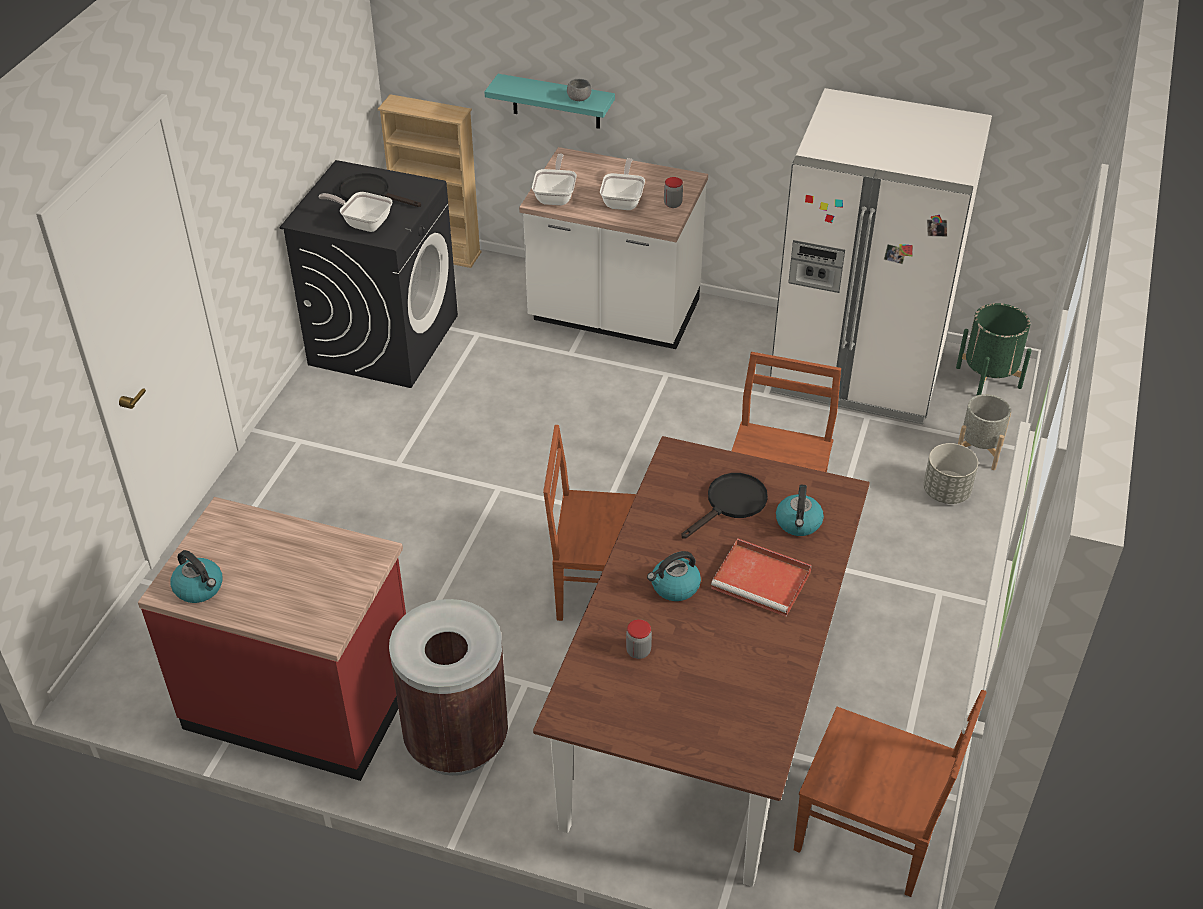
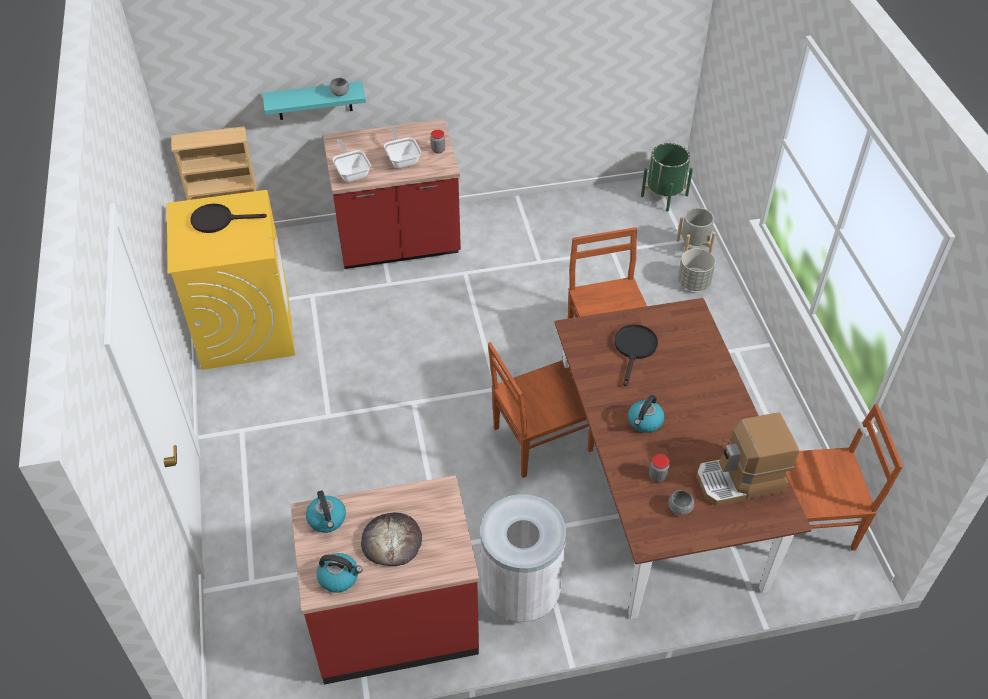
camera: 30 degrees left, 5 degrees up
black washing machine [280,160,458,388] -> yellow washing machine [167,190,295,370]
frying pan [319,192,393,232] -> none
brown trash can [389,599,508,776] -> white trash can [480,494,566,622]
white counter [519,147,708,349] -> red counter [323,119,461,269]
red tray [711,539,812,617] -> none
white fridge [770,88,992,424] -> none
kettle [776,484,824,536] -> kettle moved to [306,490,346,533]
none -> bread [361,512,422,566]
none -> grey bowl [668,490,694,515]
none -> coffee machine [696,413,799,506]

